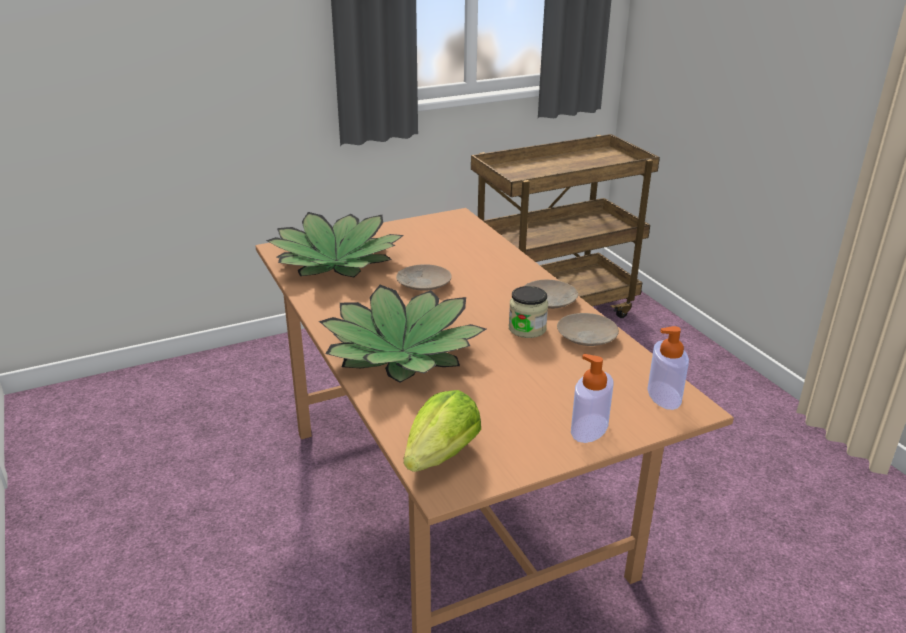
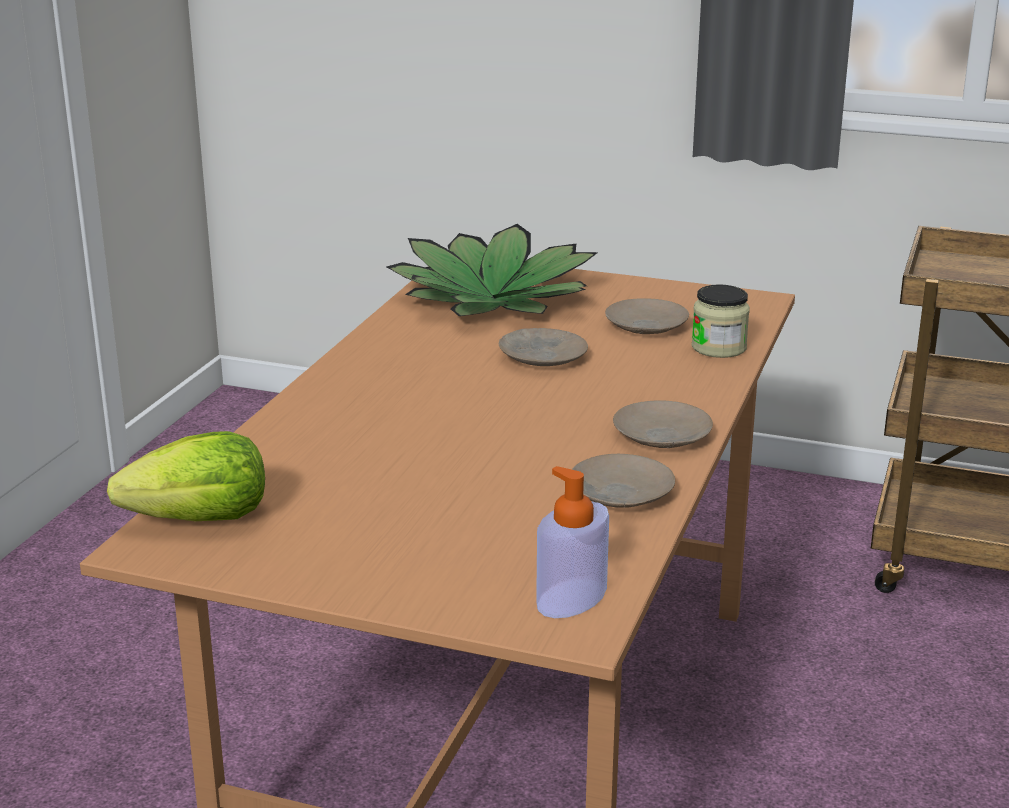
camera: 45 degrees right, 5 degrees down
potted plant [319,285,486,383] -> none
jar [509,286,548,338] -> jar moved to [692,284,750,358]
soap dispenser [571,354,613,443] -> none
none -> beige plate [605,298,689,334]

